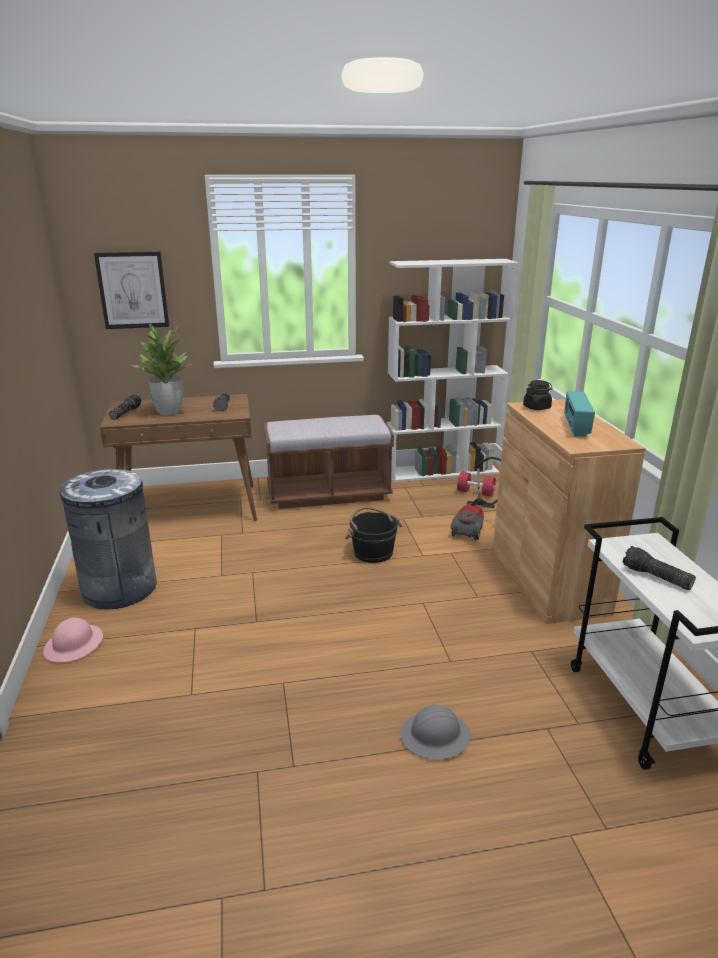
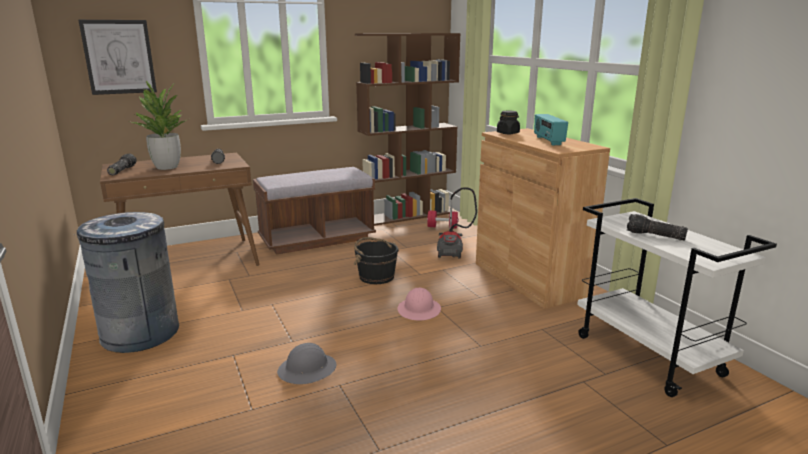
camera: 15 degrees left, 5 degrees down
pink hard hat [43,618,103,662] -> pink hard hat moved to [397,287,441,320]
white bookcase [387,259,519,482] -> brown bookcase [355,33,461,226]
grey hard hat [400,705,471,760] -> grey hard hat moved to [277,343,337,384]

